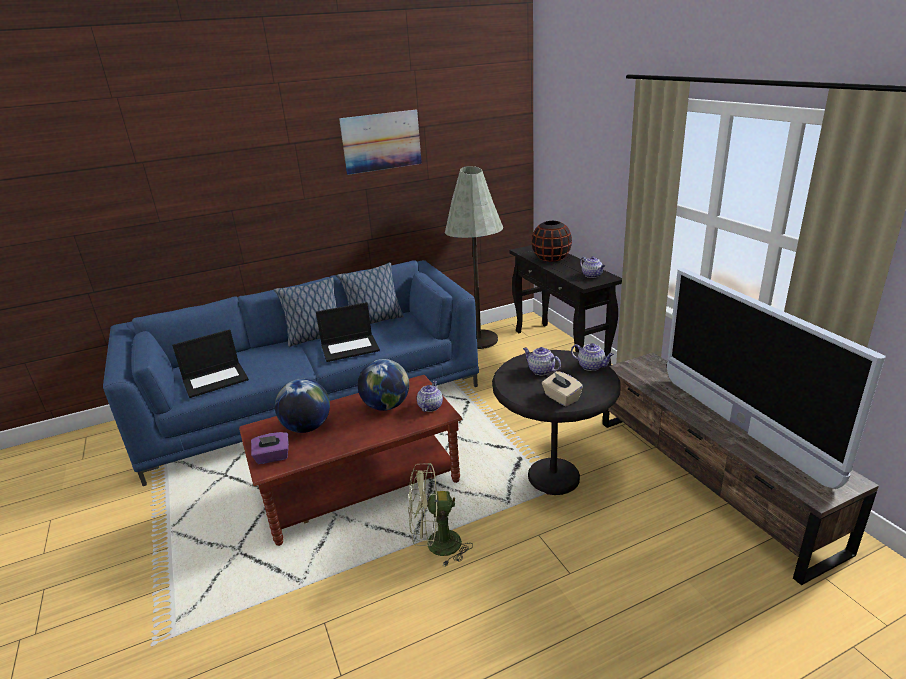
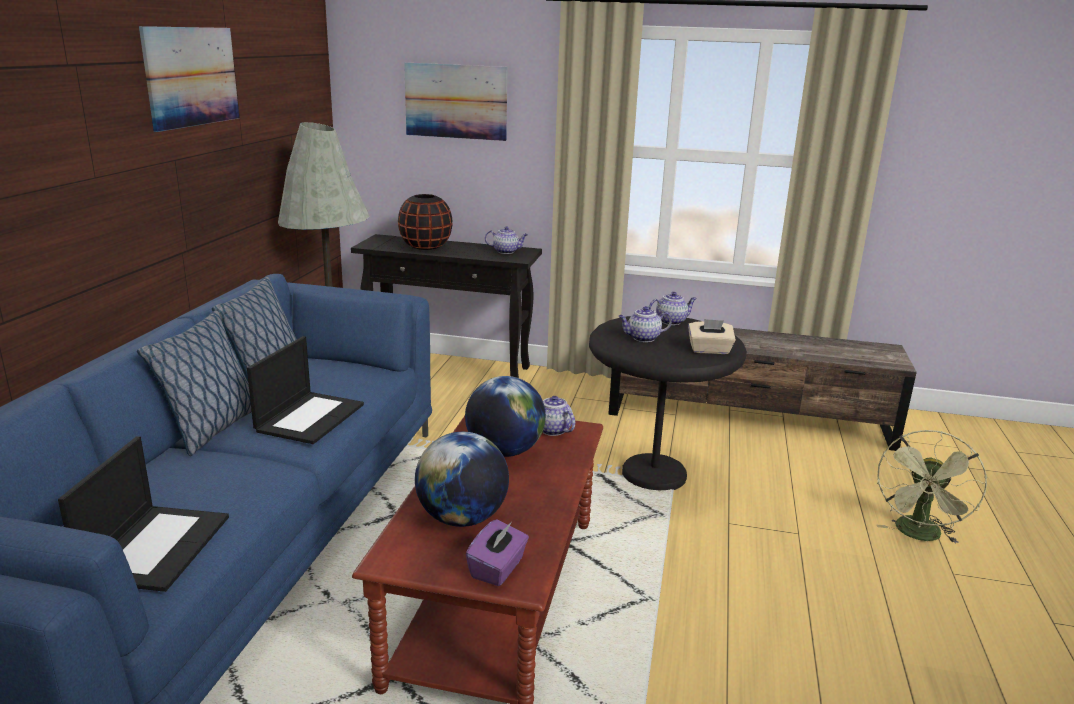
camera: 55 degrees left, 5 degrees down
green fan [408,463,473,566] -> green fan moved to [877,430,987,543]
television [667,268,885,489] -> none
none -> picture [404,63,508,141]

